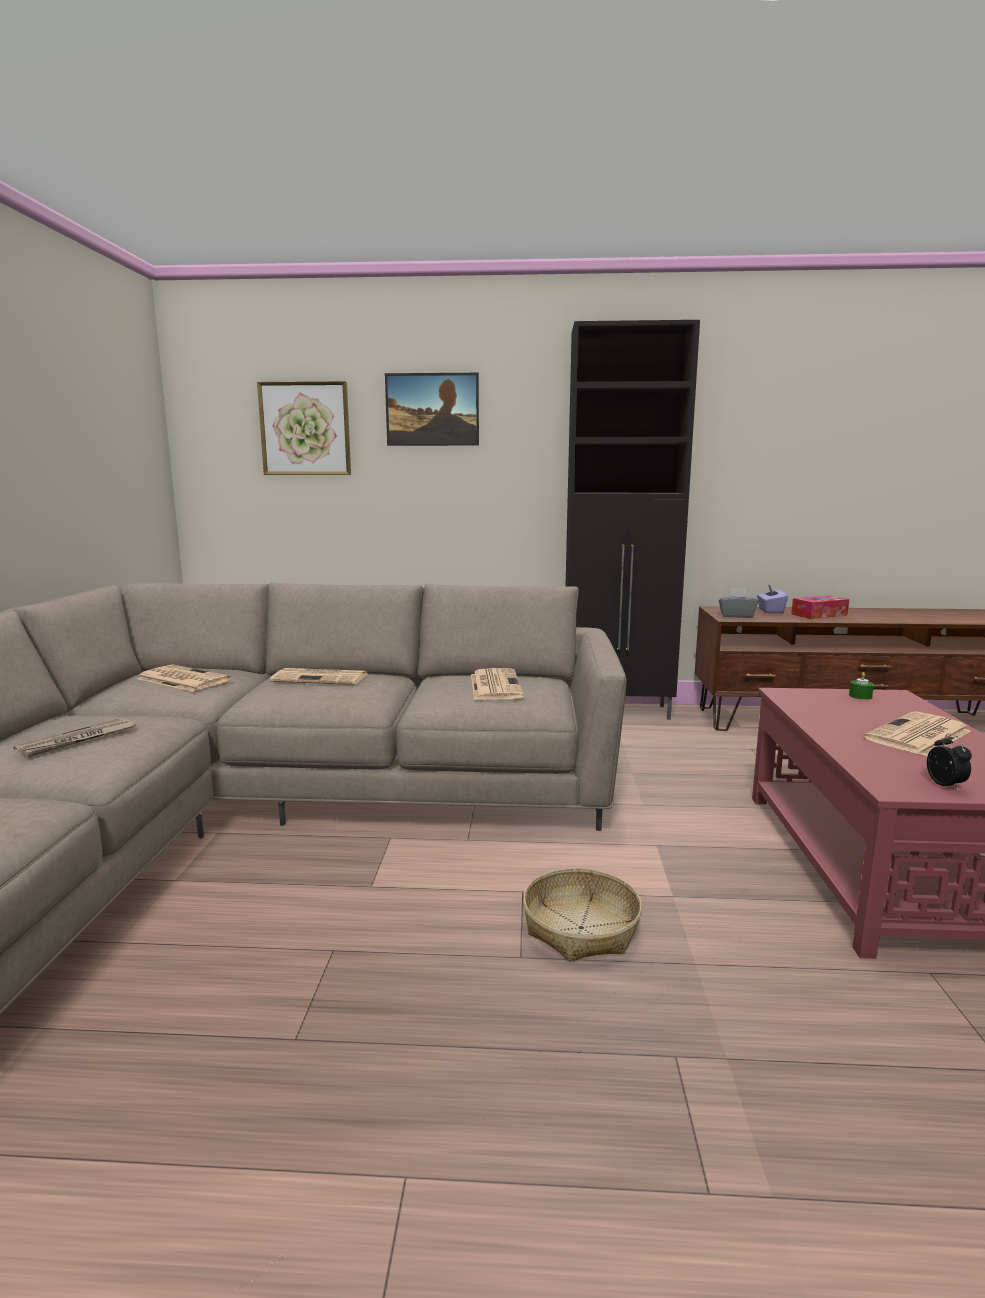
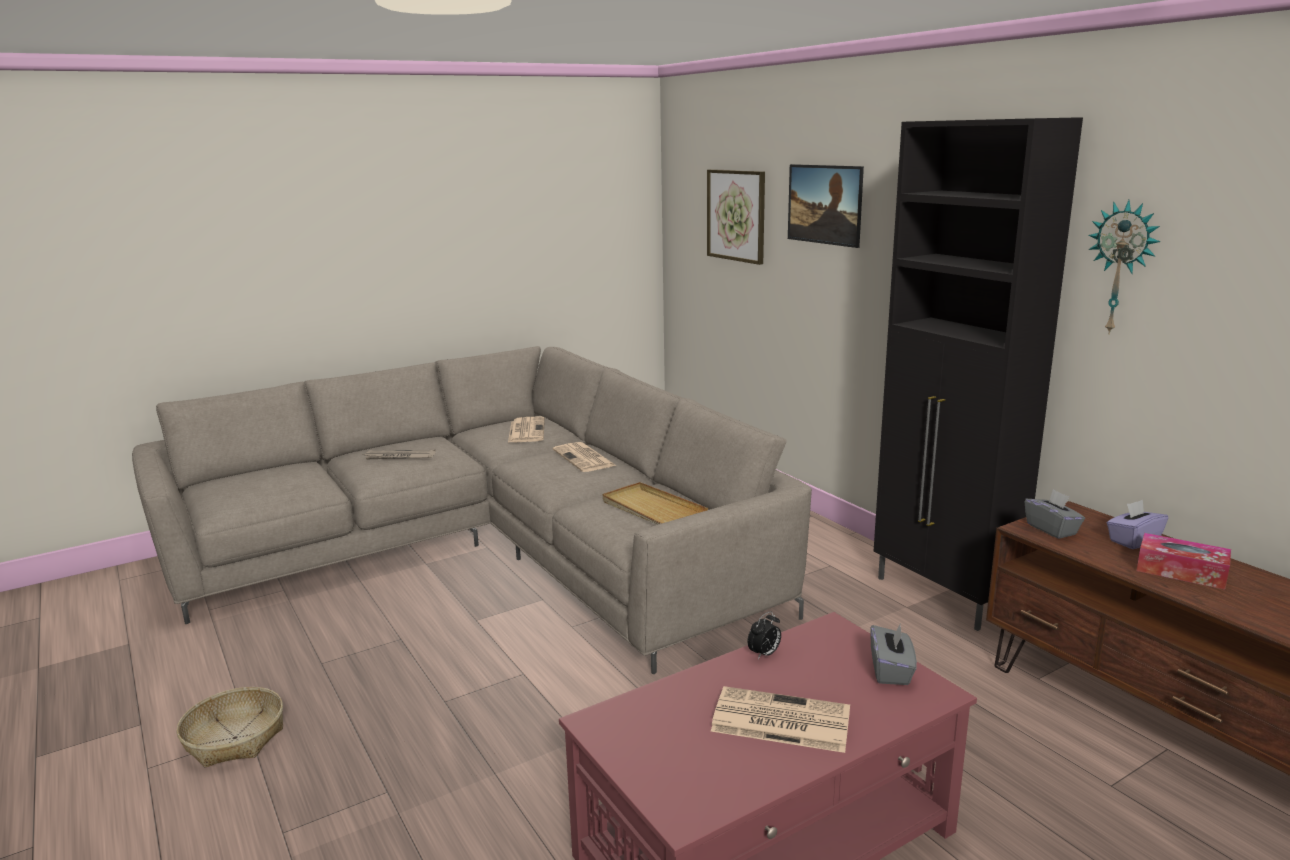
camera: 55 degrees right, 5 degrees up
newspaper [471,668,524,700] -> beige tray [602,482,708,525]
basket [523,868,642,962] -> basket moved to [177,687,283,767]
green candle [849,672,874,700] -> grey tissue box [870,622,917,685]
alarm clock [927,734,972,791] -> alarm clock moved to [748,611,781,659]
none -> wall clock [1088,200,1160,335]

